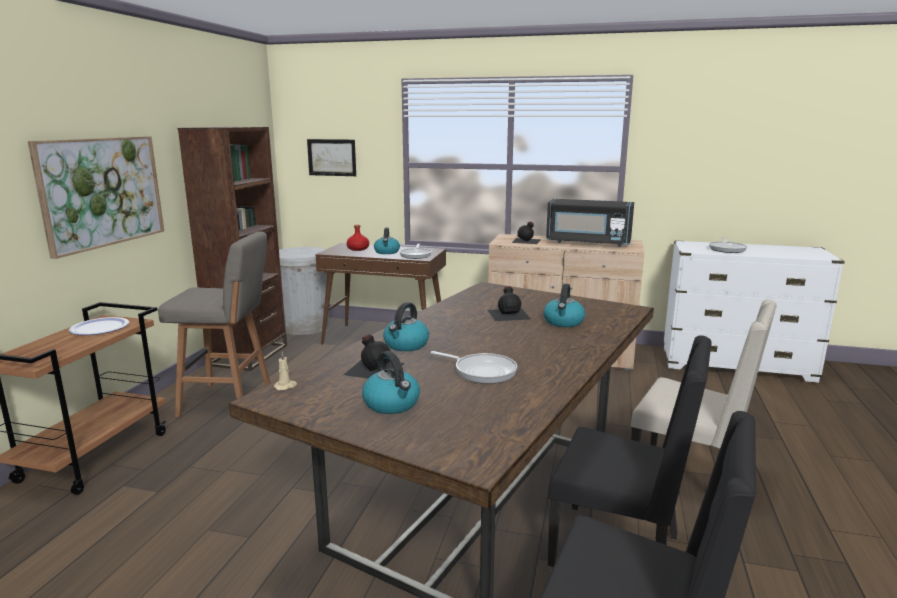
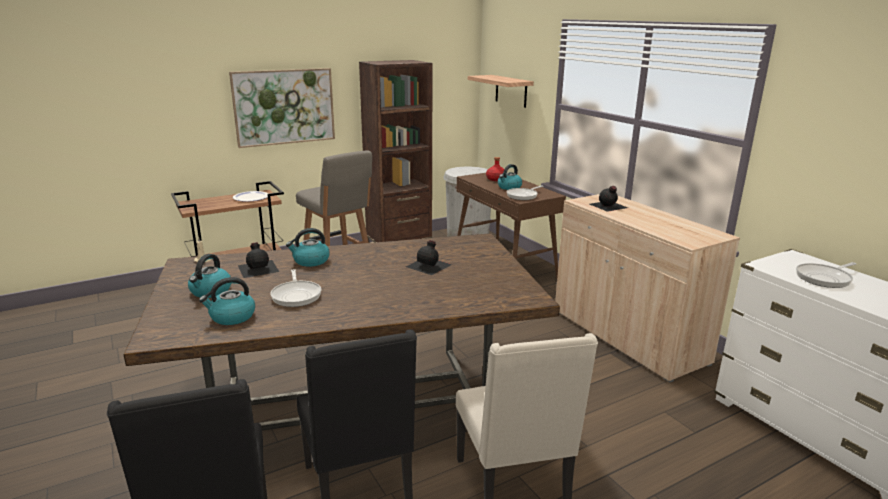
camera: 45 degrees right, 5 degrees up
picture [307,139,356,176] -> shelf [468,75,534,108]
kettle [543,284,585,327] -> kettle moved to [199,277,255,325]
black microwave [546,199,634,247] -> none

